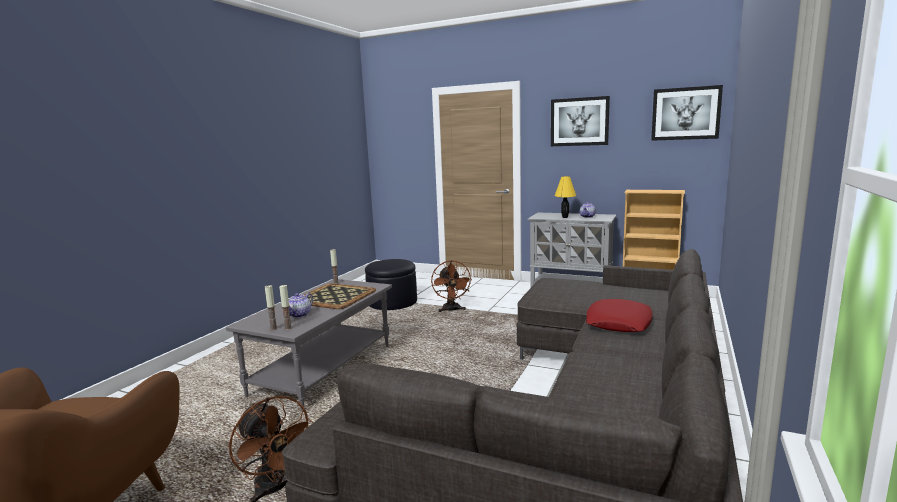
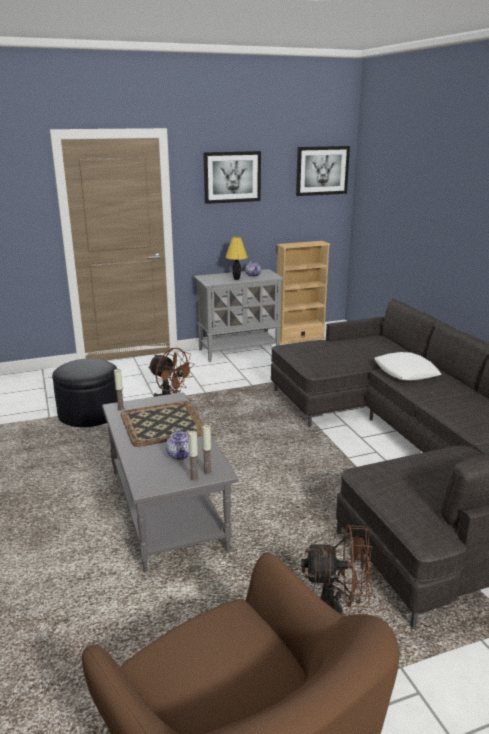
camera: 45 degrees left, 10 degrees up
red pillow [586,299,652,332] -> white pillow [375,352,442,381]

